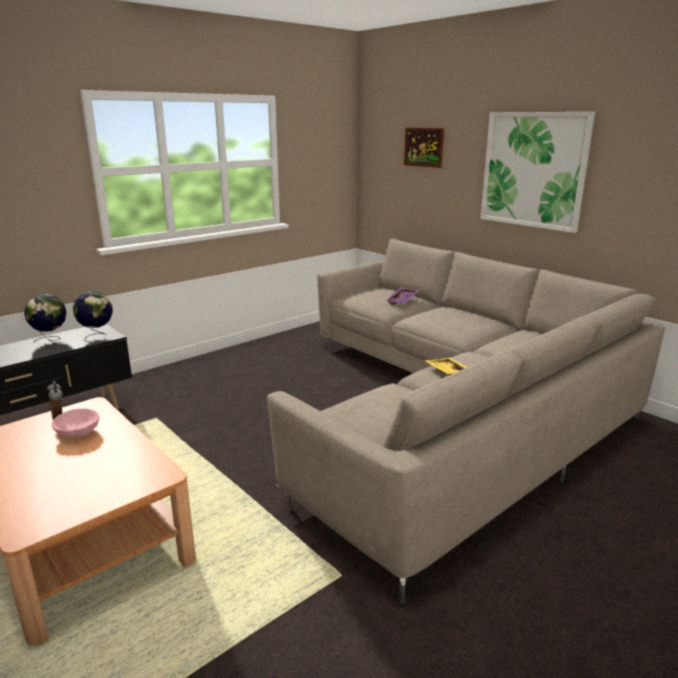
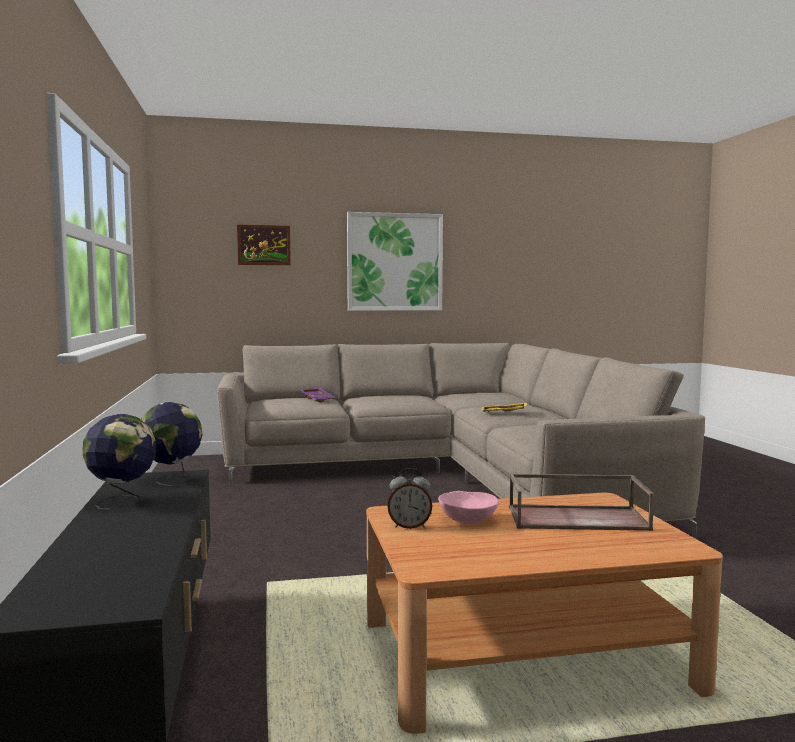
camera: 60 degrees left, 15 degrees down
none -> brown tray [509,474,654,531]

